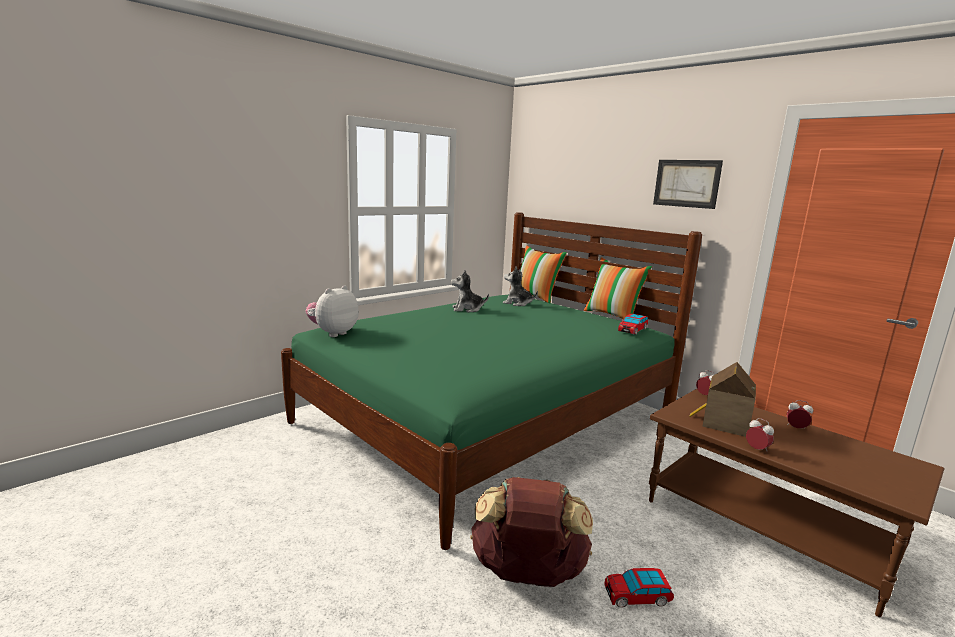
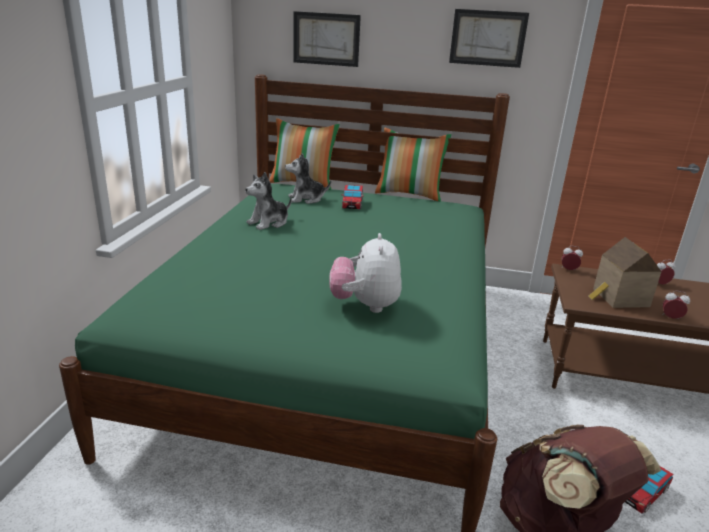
camera: 35 degrees left, 10 degrees up
plush toy [305,285,359,337] -> plush toy moved to [329,233,402,313]
toy car [618,314,648,335] -> toy car moved to [342,185,364,209]
none -> picture [294,11,361,67]

